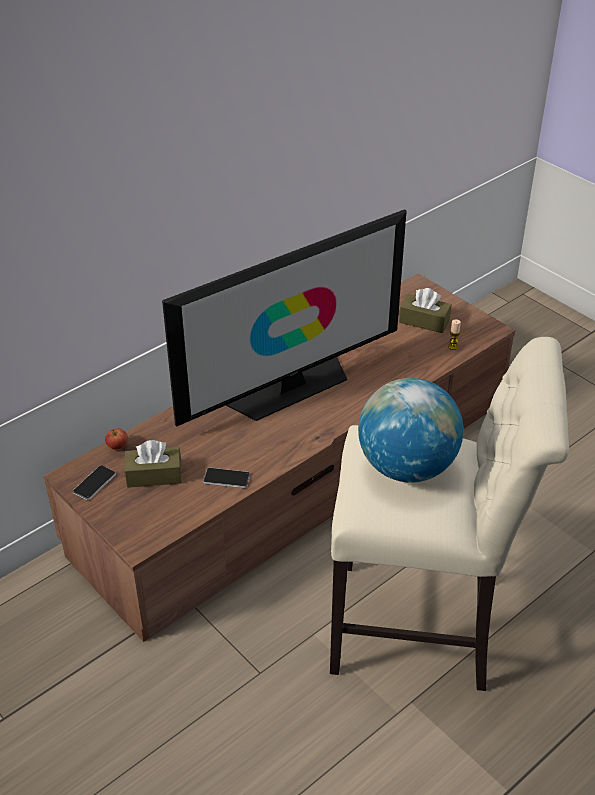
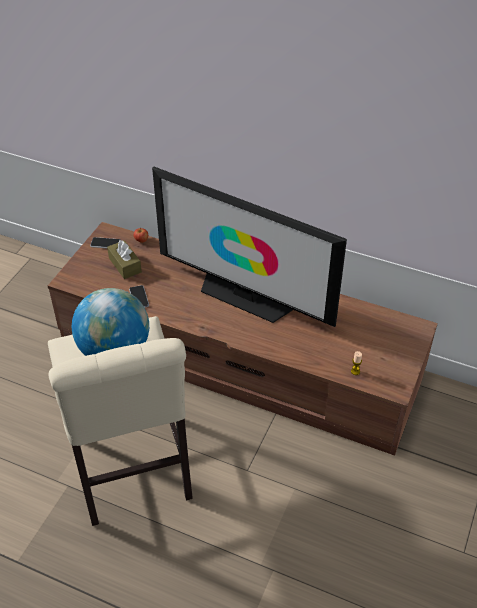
camera: 65 degrees right, 5 degrees up
brown tissue box [399,288,452,333] -> none

